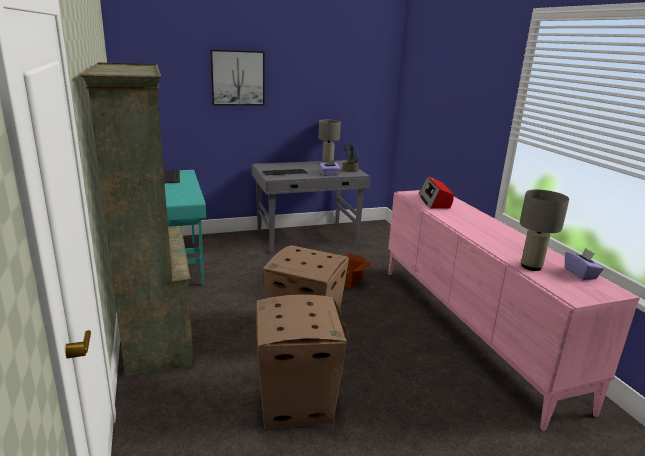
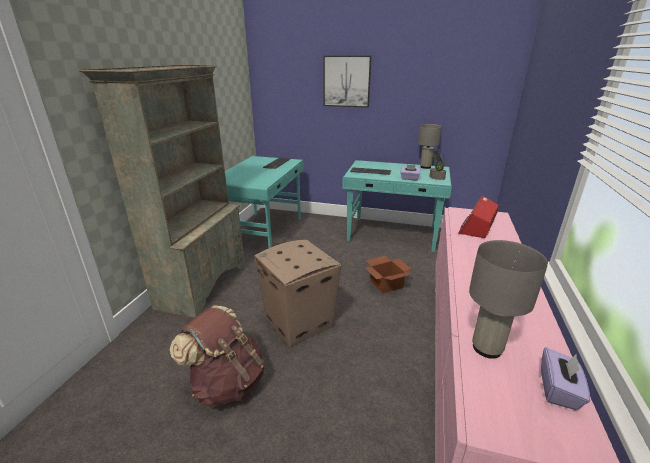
camera: 35 degrees right, 5 degrees up
grey desk [252,160,371,253] -> turquoise desk [342,160,452,252]
cardboard box [256,294,347,429] -> brown backpack [170,305,265,408]

